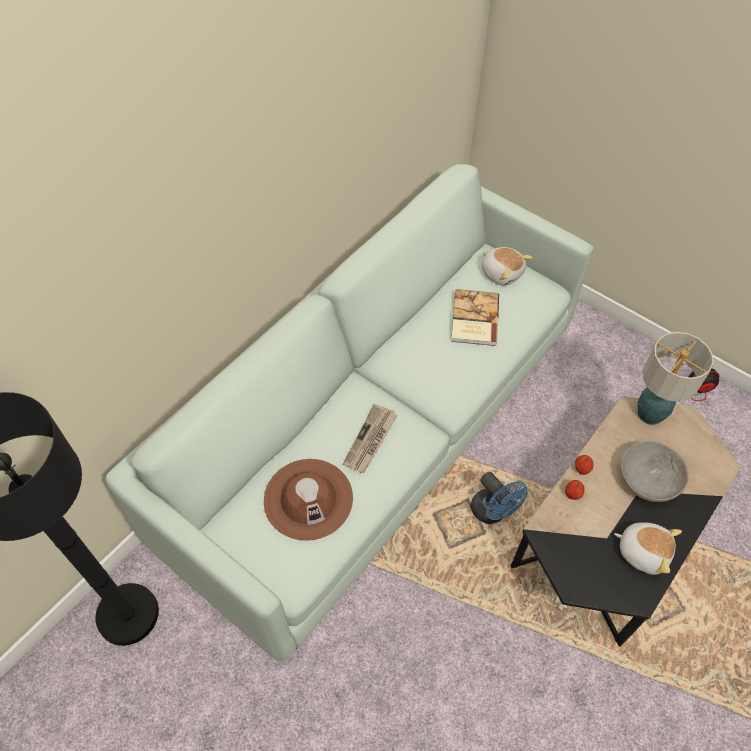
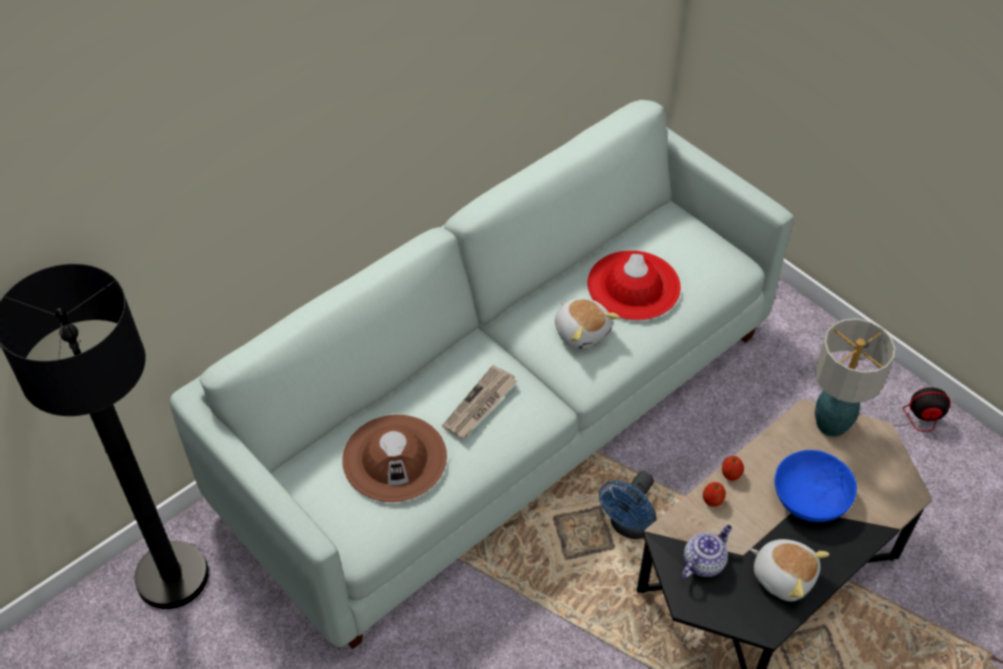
camera: 10 degrees right, 5 degrees down
book [451,289,499,346] -> red hat [587,250,681,320]
blue fan [471,472,528,524] -> blue fan turned 60 degrees clockwise [599,471,656,539]
plush toy [482,247,533,286] -> plush toy moved to [555,298,620,349]
grey bowl [621,441,688,502] -> blue bowl [774,450,857,522]
none -> teapot [682,525,732,578]

